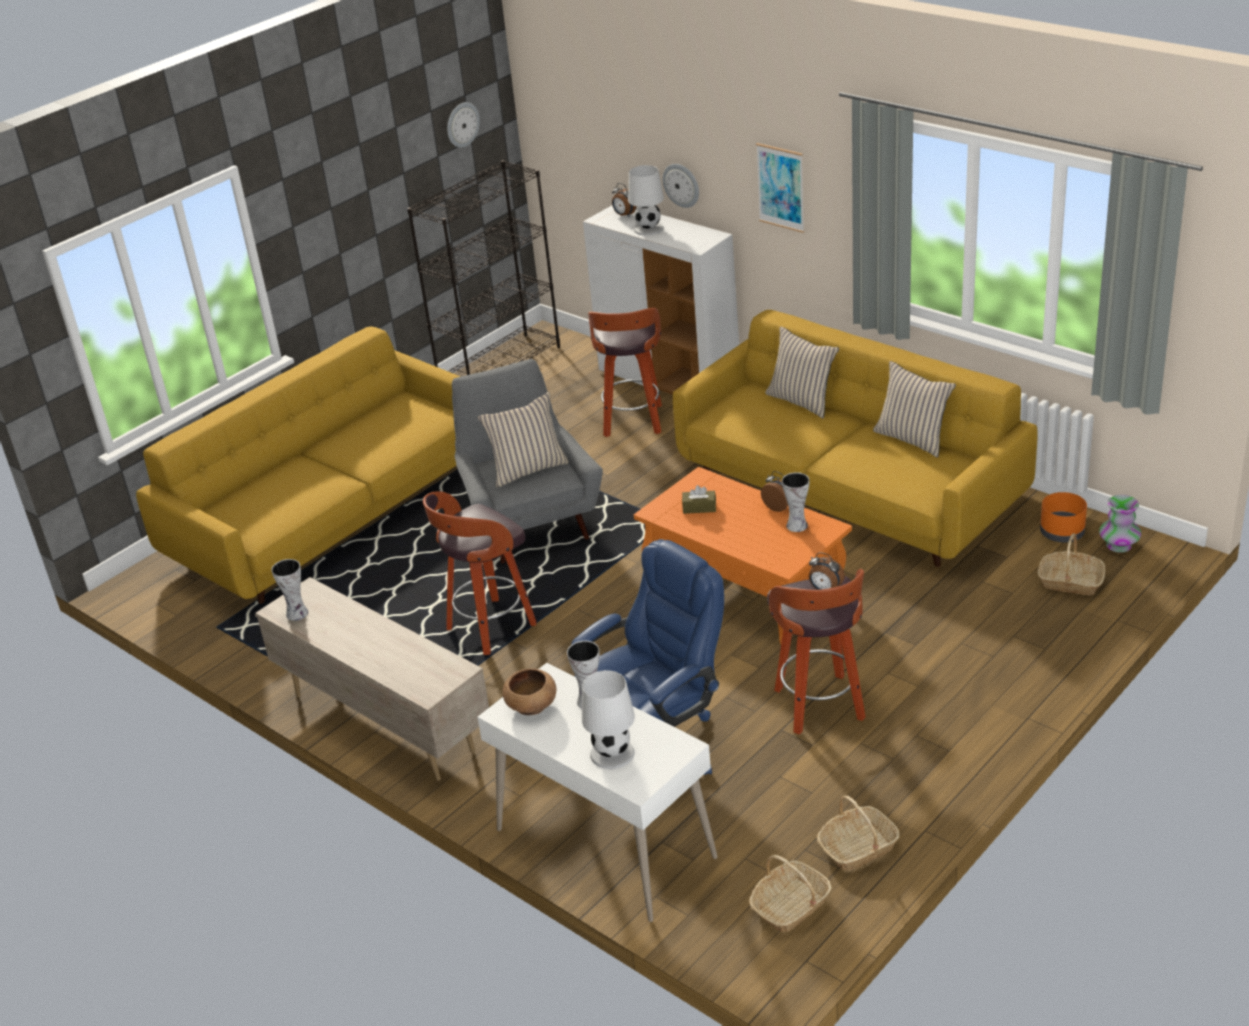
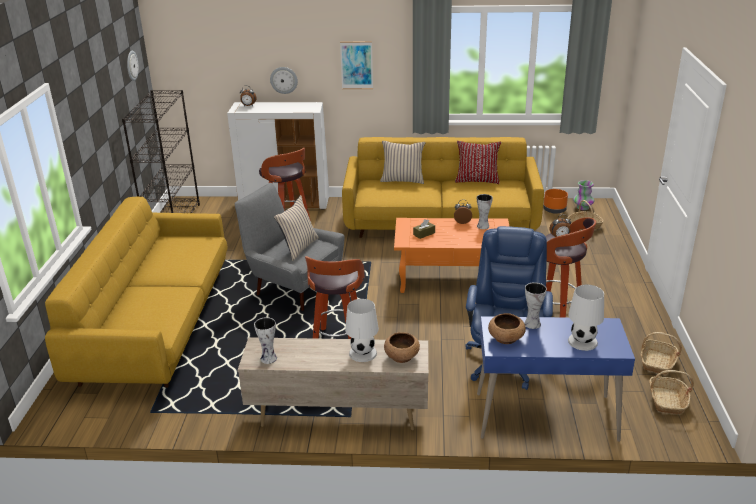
camera: 40 degrees left, 5 degrees down
white desk [477,663,717,922] -> blue desk [477,316,635,442]
white table lamp [628,165,664,236] -> white table lamp moved to [345,299,379,362]
beige pillow [873,361,956,458] -> red pillow [455,141,501,184]
none -> brown bowl [384,332,420,363]

